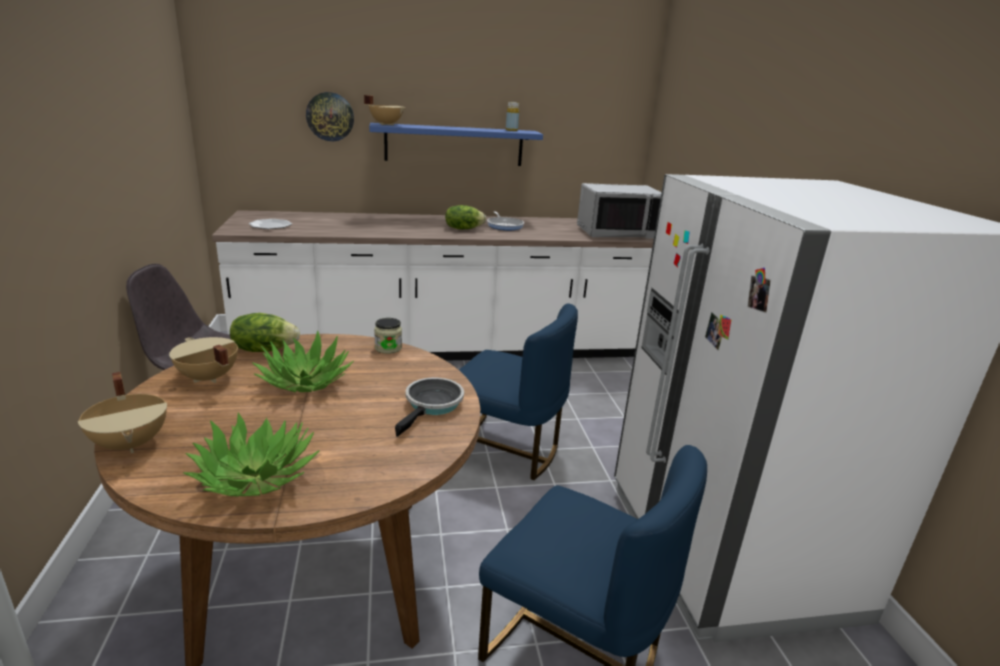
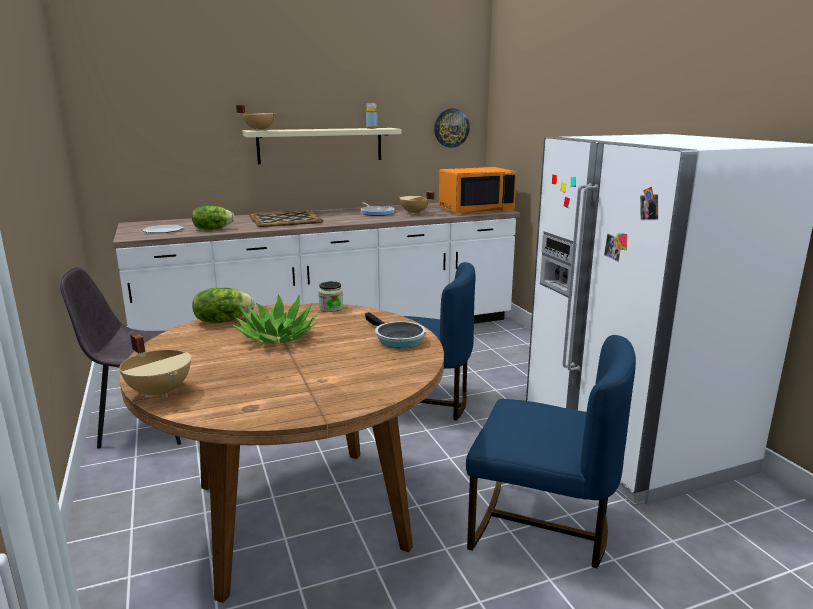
camera: 10 degrees left, 5 degrees down
beige cooking pot [169,337,238,383] -> beige cooking pot moved to [399,192,435,215]
potted plant [183,412,319,497] -> none
wall clock [306,92,354,141] -> wall clock moved to [434,109,470,148]
blue shelf [369,123,543,166] -> beige shelf [243,128,401,164]
frying pan [395,378,464,437] -> frying pan turned 135 degrees clockwise [365,312,426,349]
lettuce [445,205,486,229] -> lettuce moved to [192,206,235,230]
grey microwave [577,183,662,239] -> orange microwave [439,167,516,214]
none -> tray [249,210,323,227]

